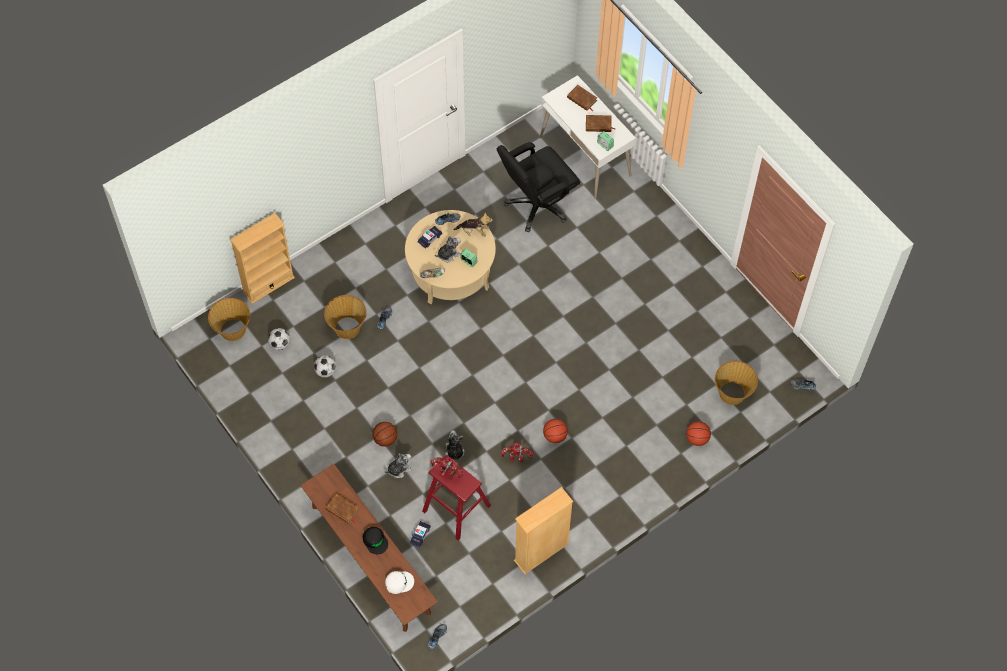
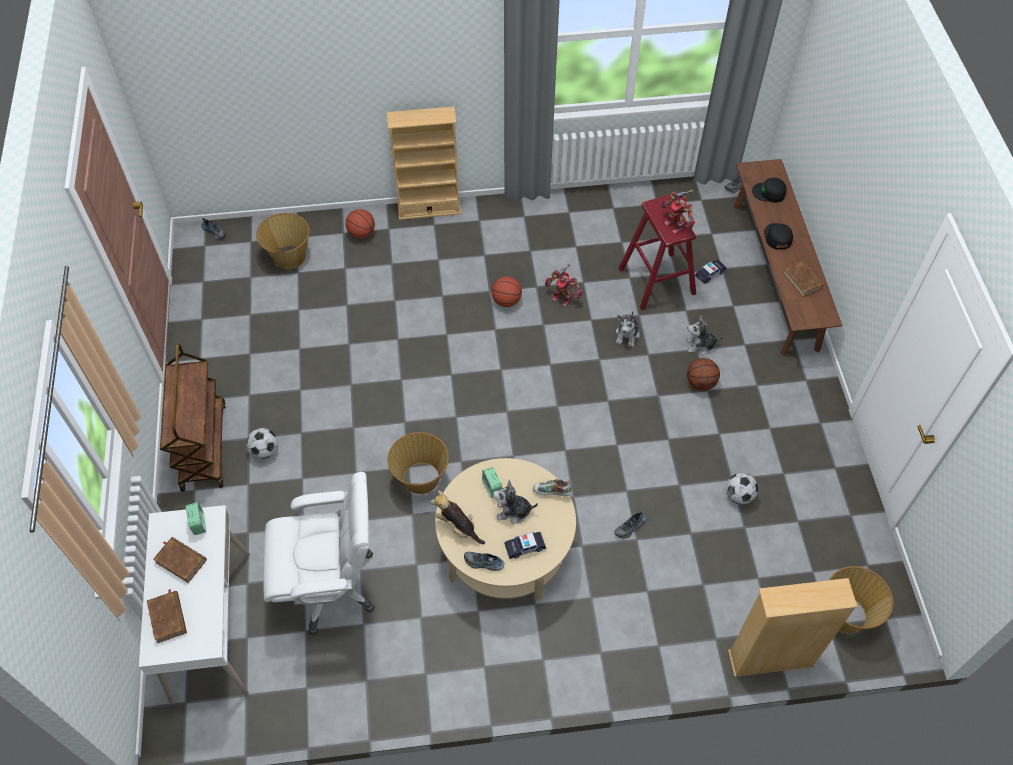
camera: 150 degrees left, 5 degrees down
football [268,328,290,350] -> football moved to [246,428,278,459]
basket [324,295,367,339] -> basket moved to [388,432,449,494]
white cap [385,571,414,594] -> black cap [752,178,787,203]
black office chair [497,142,580,232] -> white office chair [263,472,375,635]
beige bookcase [514,487,573,574] -> beige bookcase moved to [386,106,461,220]
none -> brown cart [160,344,226,492]

